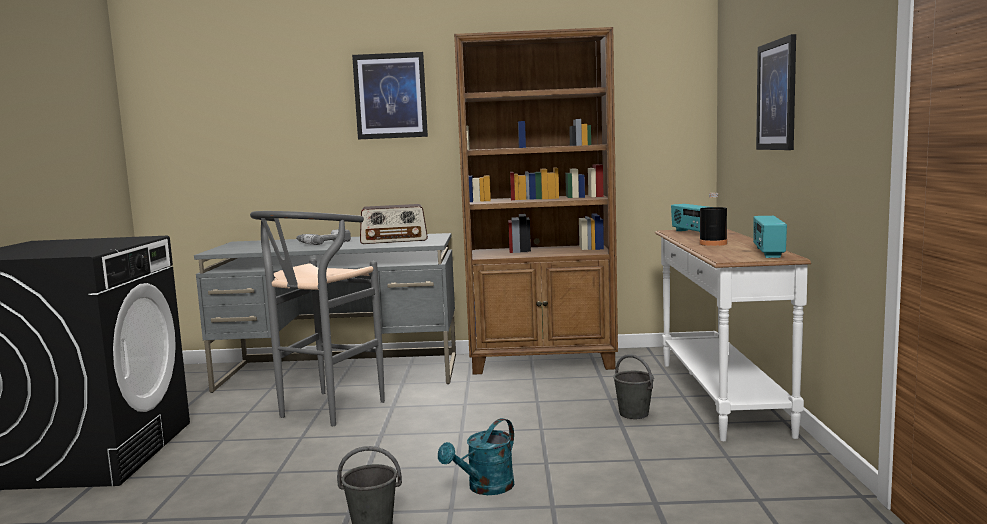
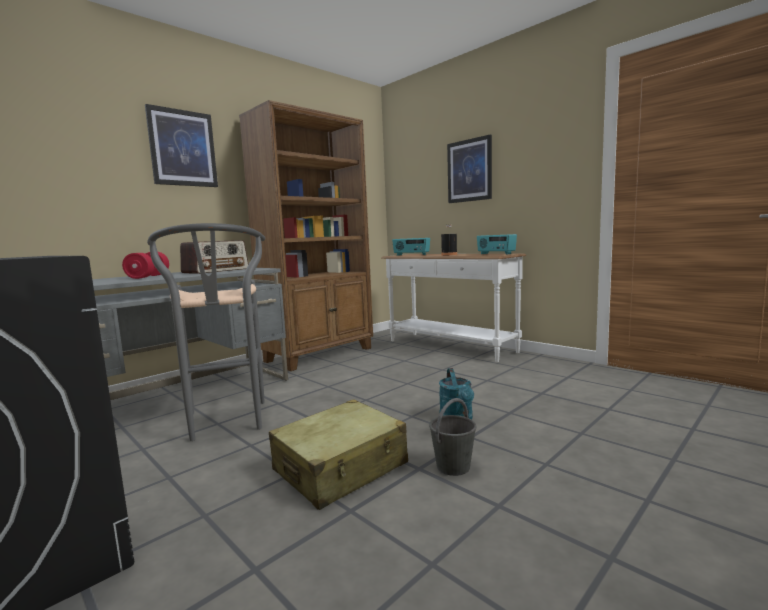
camera: 45 degrees left, 0 degrees up
power drill [296,229,351,245] -> red dumbbell [122,252,169,279]
grey bucket [613,354,654,419] -> none
none -> beige suitcase [269,399,408,510]

